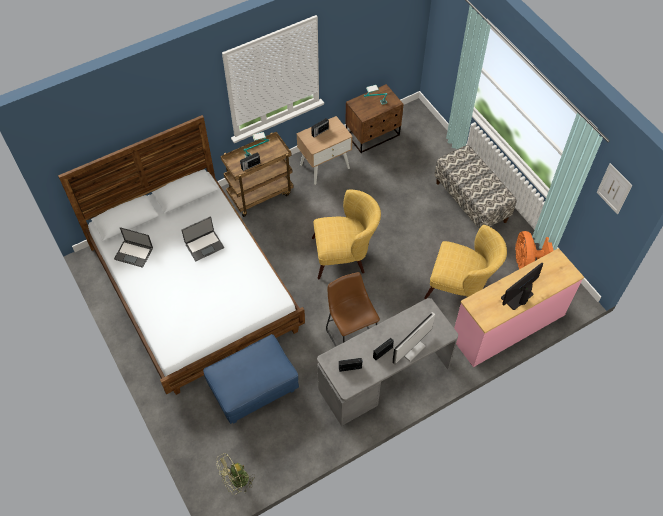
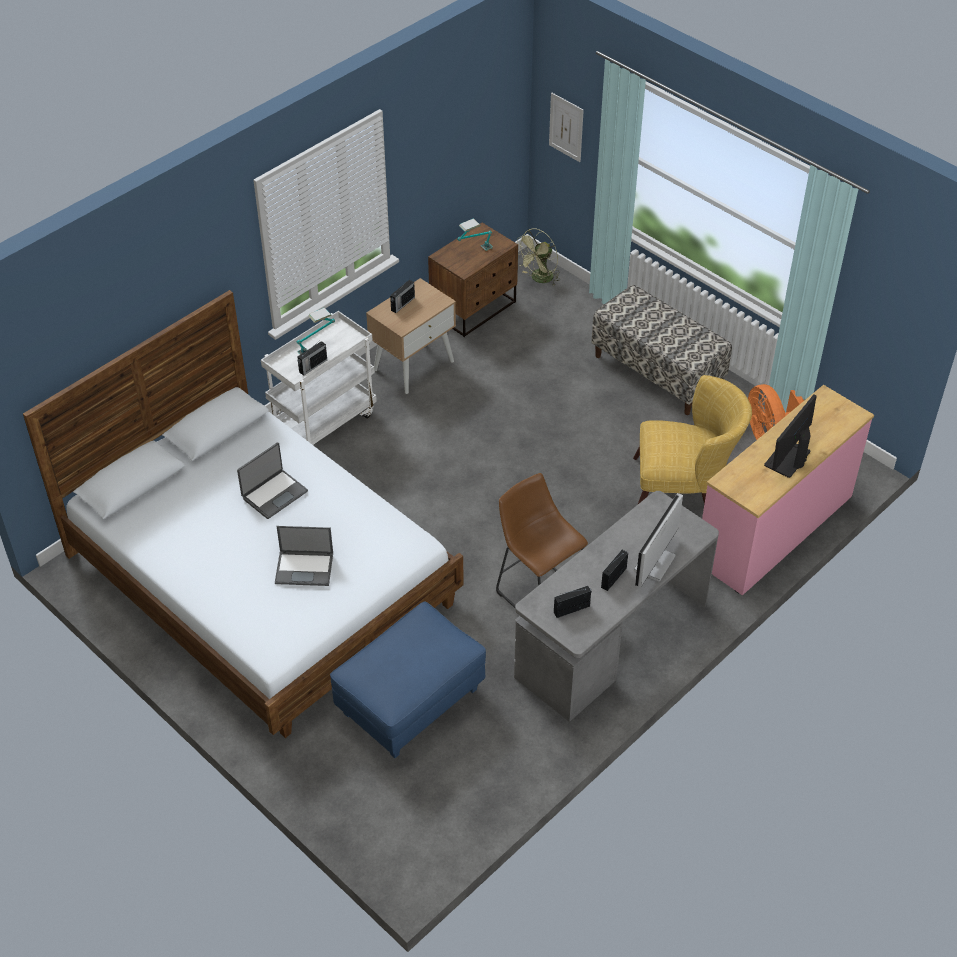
camera: 15 degrees left, 10 degrees down
laptop [114,227,153,268] -> laptop moved to [275,526,333,586]
green fan [216,453,254,495] -> green fan moved to [517,228,560,286]
brown cart [221,132,294,217] -> white cart [261,311,377,445]
yellow armchair [312,189,381,279] -> none
picture [596,163,632,214] -> picture moved to [549,93,584,162]

